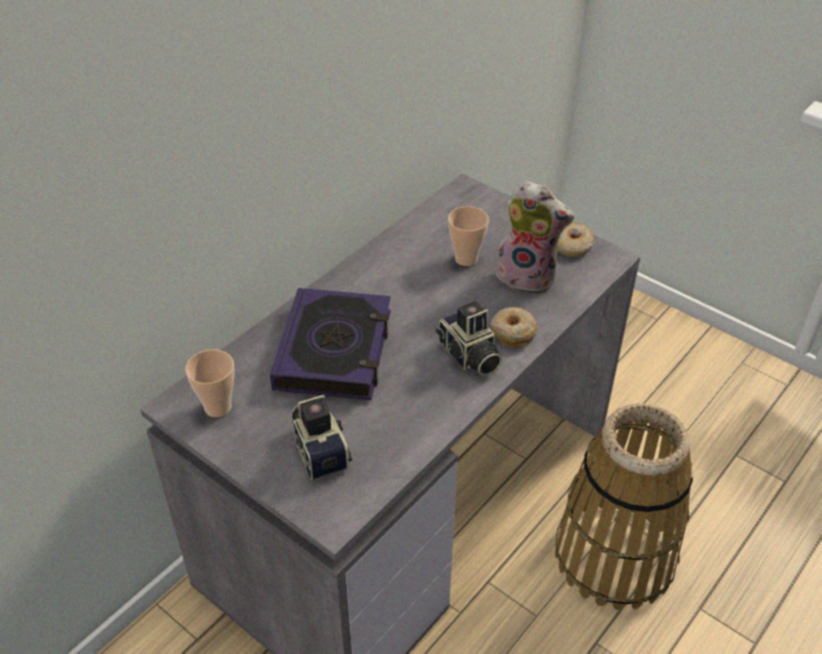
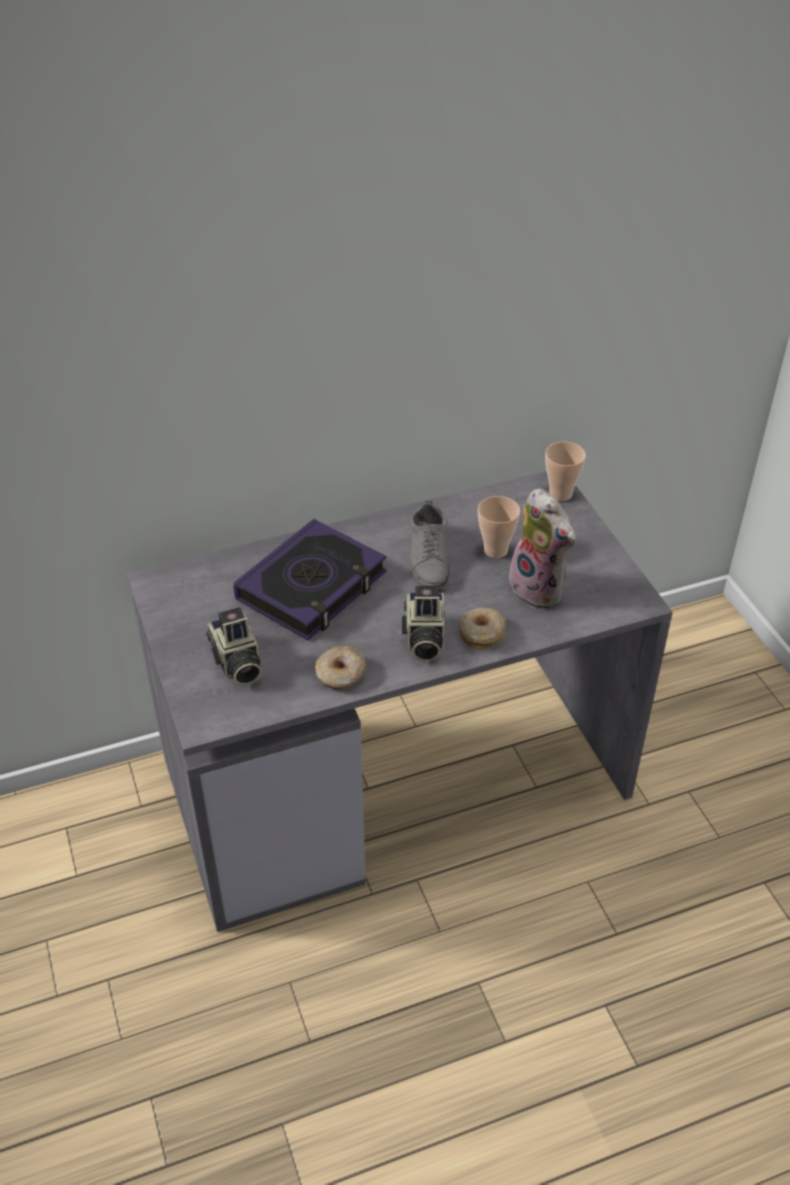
camera: 30 degrees right, 0 degrees up
cup [185,349,235,417] -> cup moved to [545,442,586,501]
camera [291,395,352,480] -> camera turned 150 degrees clockwise [206,607,262,685]
basket [555,403,693,610] -> none
donut [557,222,594,257] -> donut moved to [315,646,367,689]
none -> grey shoe [409,500,449,589]

